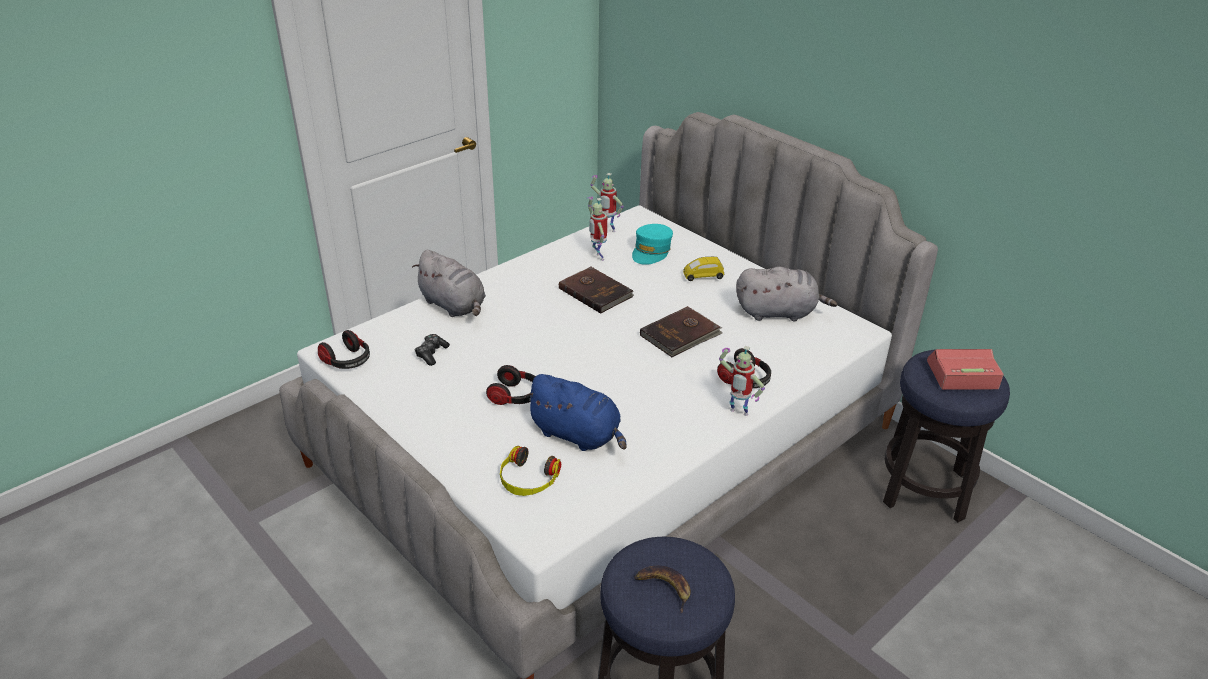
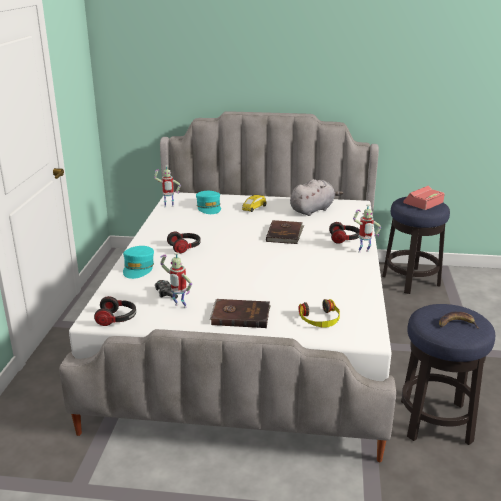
camera: 40 degrees left, 10 degrees down
grey plush toy [412,250,486,317] -> turquoise cap [123,246,154,279]
headphones [486,365,536,405] -> headphones moved to [167,231,201,254]
blue plush toy [524,374,626,451] -> none
brown book [559,266,634,314] -> brown book moved to [210,299,271,328]
toy robot [587,197,607,261] -> toy robot moved to [160,252,192,308]

